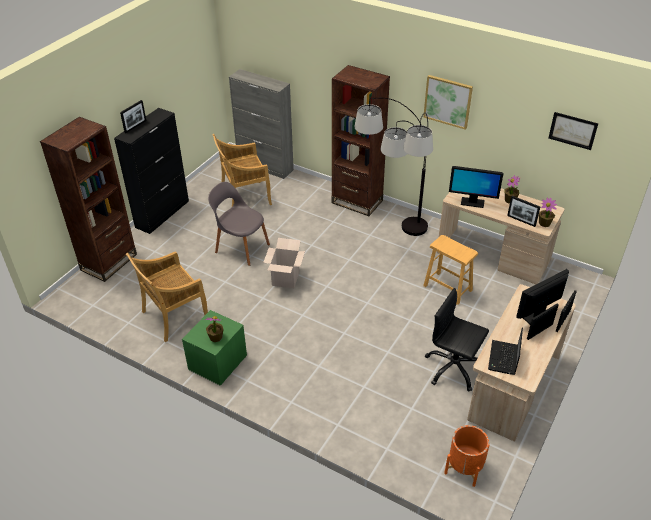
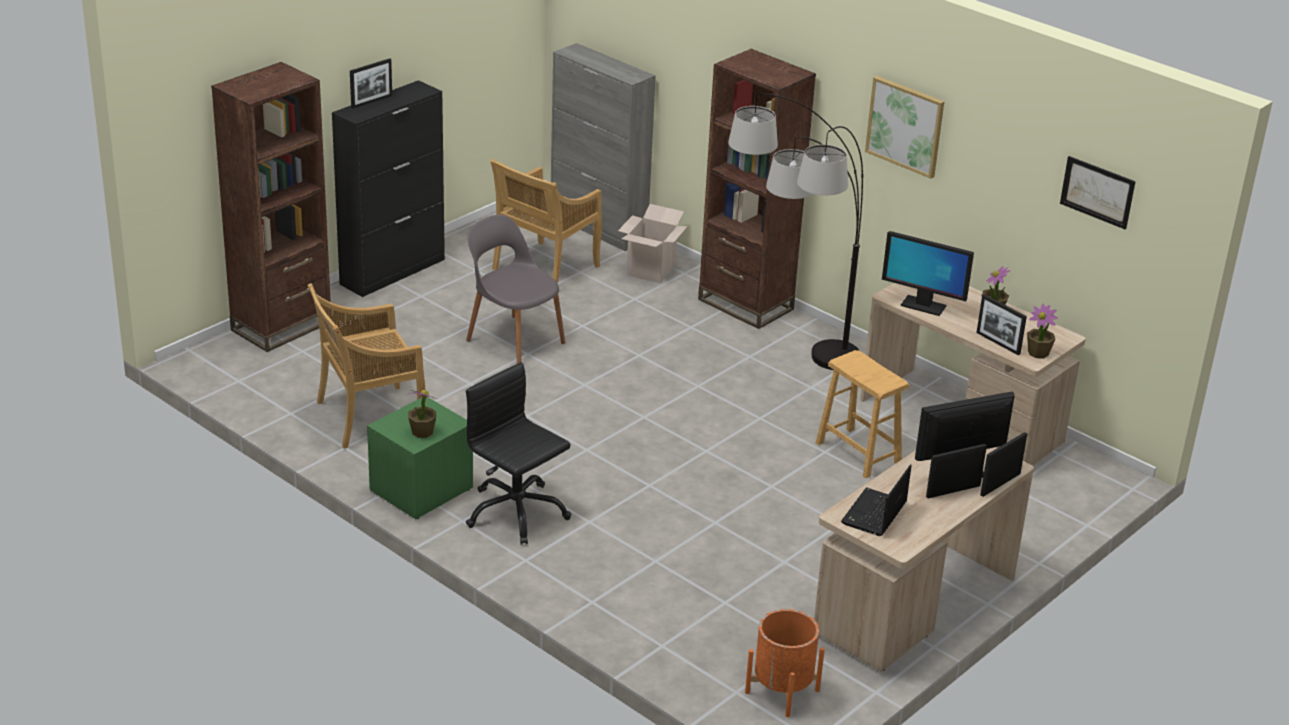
camera: 10 degrees right, 10 degrees down
beige chair [212,134,272,206] -> beige chair turned 45 degrees counterclockwise [490,159,602,283]
cardboard box [263,238,305,288] -> cardboard box moved to [618,204,687,283]
black office chair [425,288,489,392] -> black office chair moved to [466,362,571,545]

